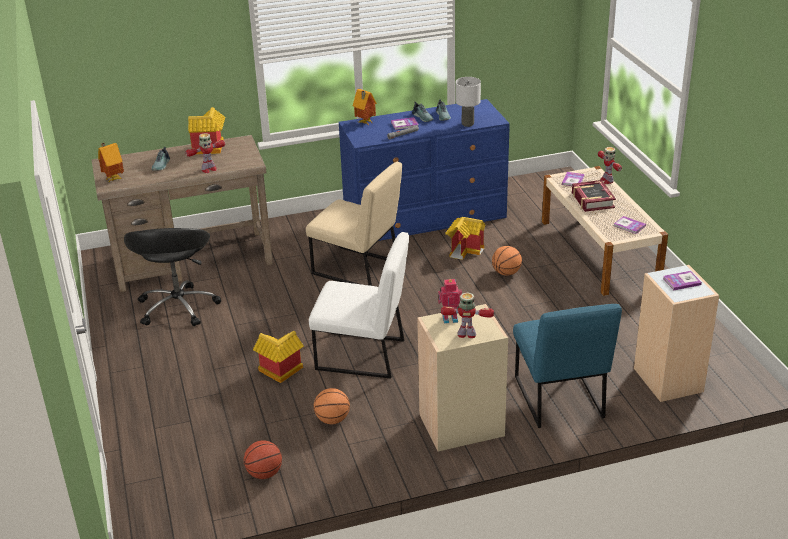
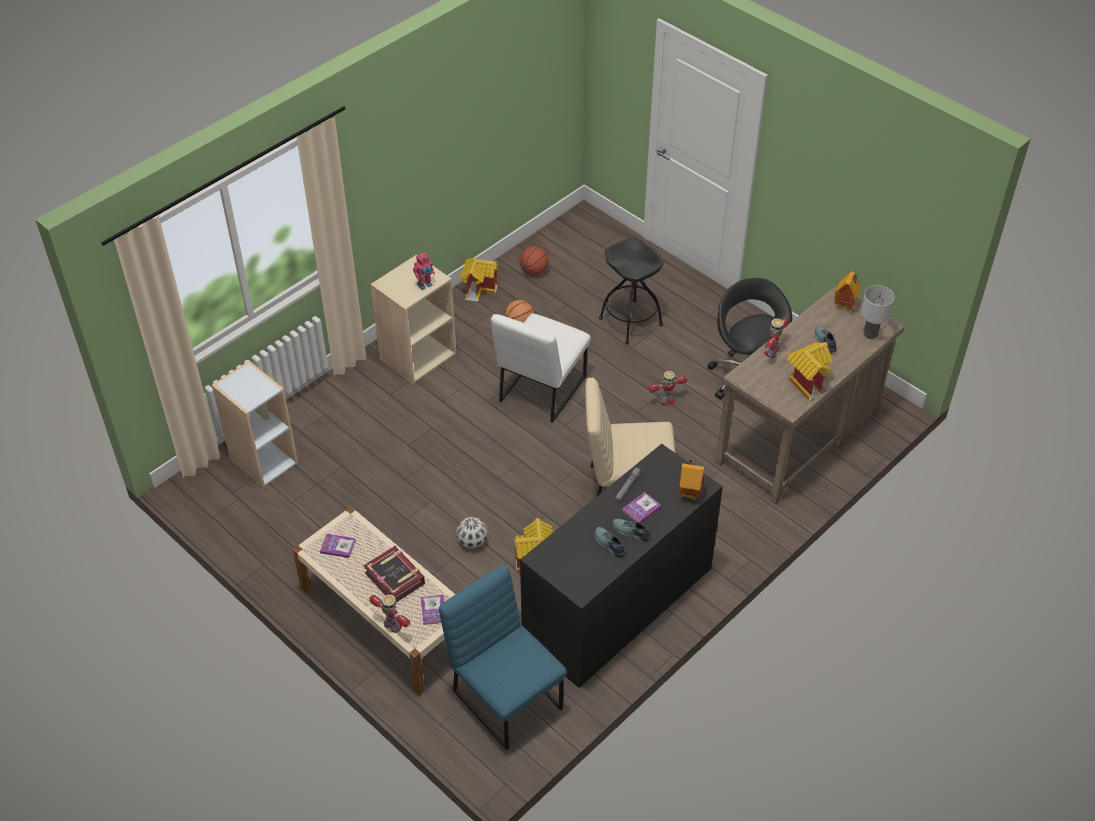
camera: 150 degrees right, 15 degrees up
toy house [253,331,304,383] -> toy house moved to [459,258,498,302]
white chair [309,232,409,379] -> white chair turned 45 degrees counterclockwise [491,314,591,423]
blue dresser [339,99,510,241] -> black dresser [520,444,723,688]
toy robot [441,292,494,338] -> toy robot moved to [647,371,688,407]
white table lamp [456,77,481,127] -> white table lamp moved to [861,285,895,339]
basketball [492,246,522,275] -> football [456,517,487,548]
blue chair [513,304,622,428] -> blue chair moved to [439,564,567,750]
book [663,271,702,290] -> none
none -> black stool [599,238,664,344]

